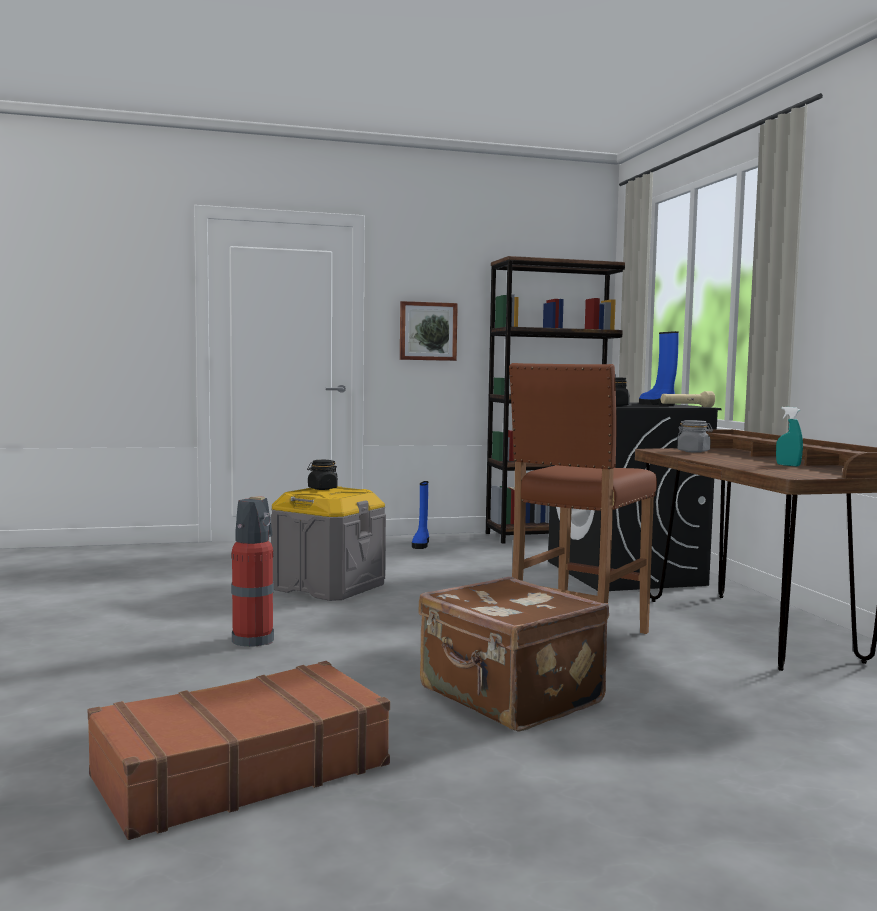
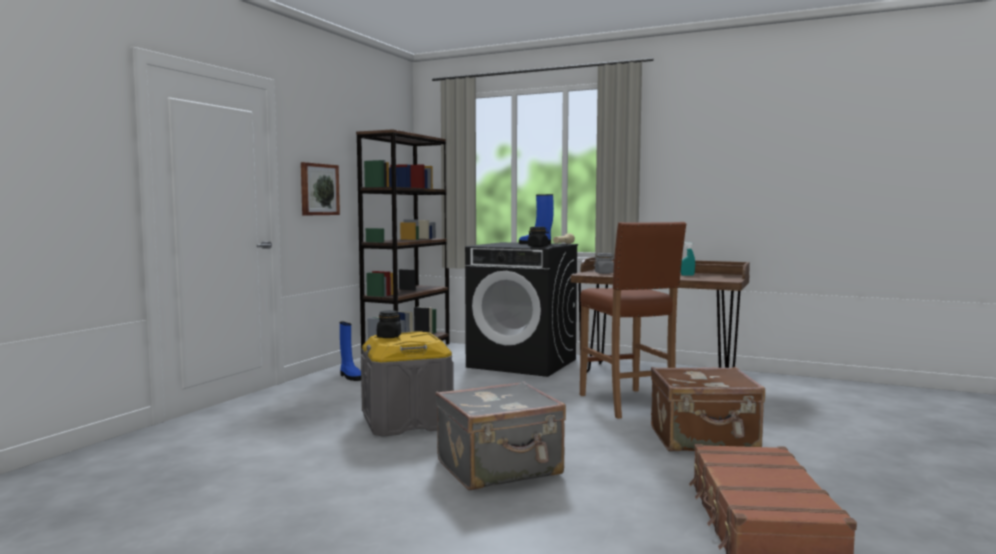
camera: 50 degrees left, 0 degrees up
fire extinguisher [231,496,274,647] -> grey suitcase [436,381,566,490]

